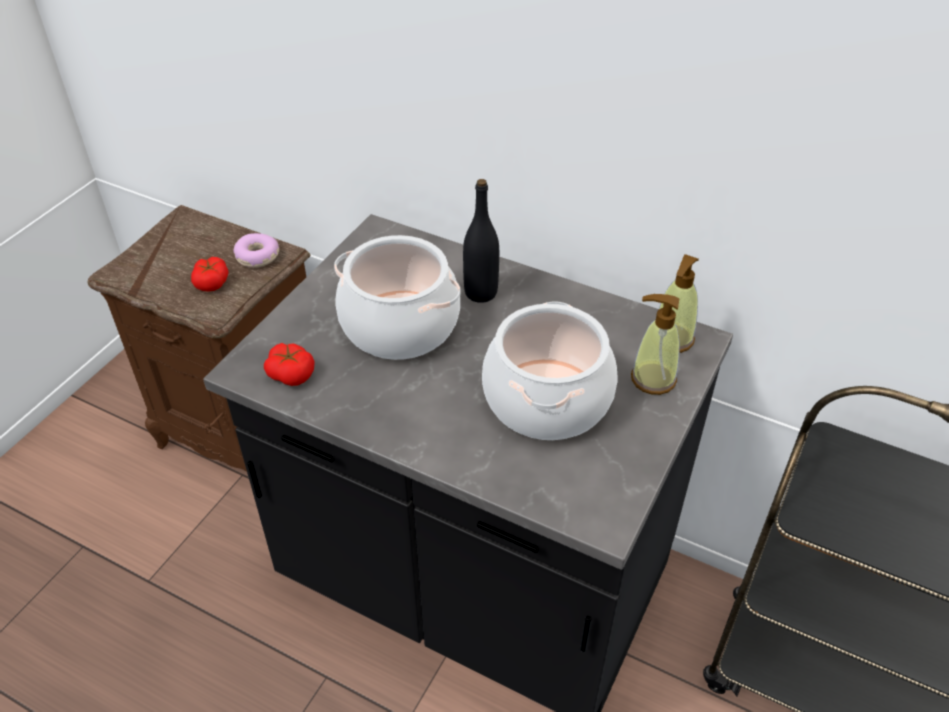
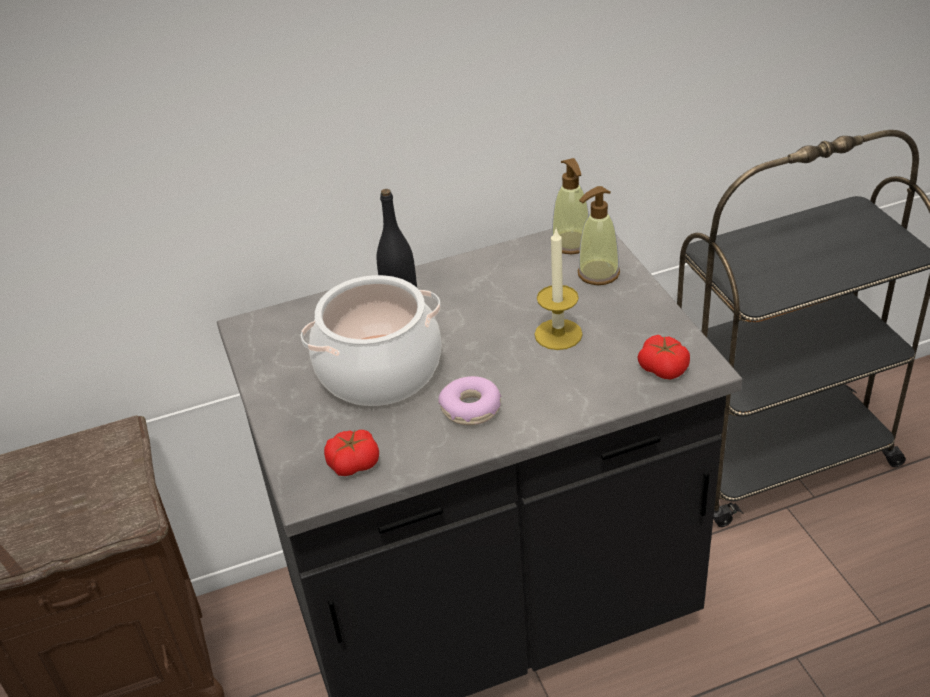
camera: 45 degrees left, 5 degrees down
tomato [191,257,228,292] -> tomato moved to [637,335,690,379]
donut [233,233,279,268] -> donut moved to [438,376,501,425]
cooking pot [482,301,617,440] -> candle [535,229,583,350]

